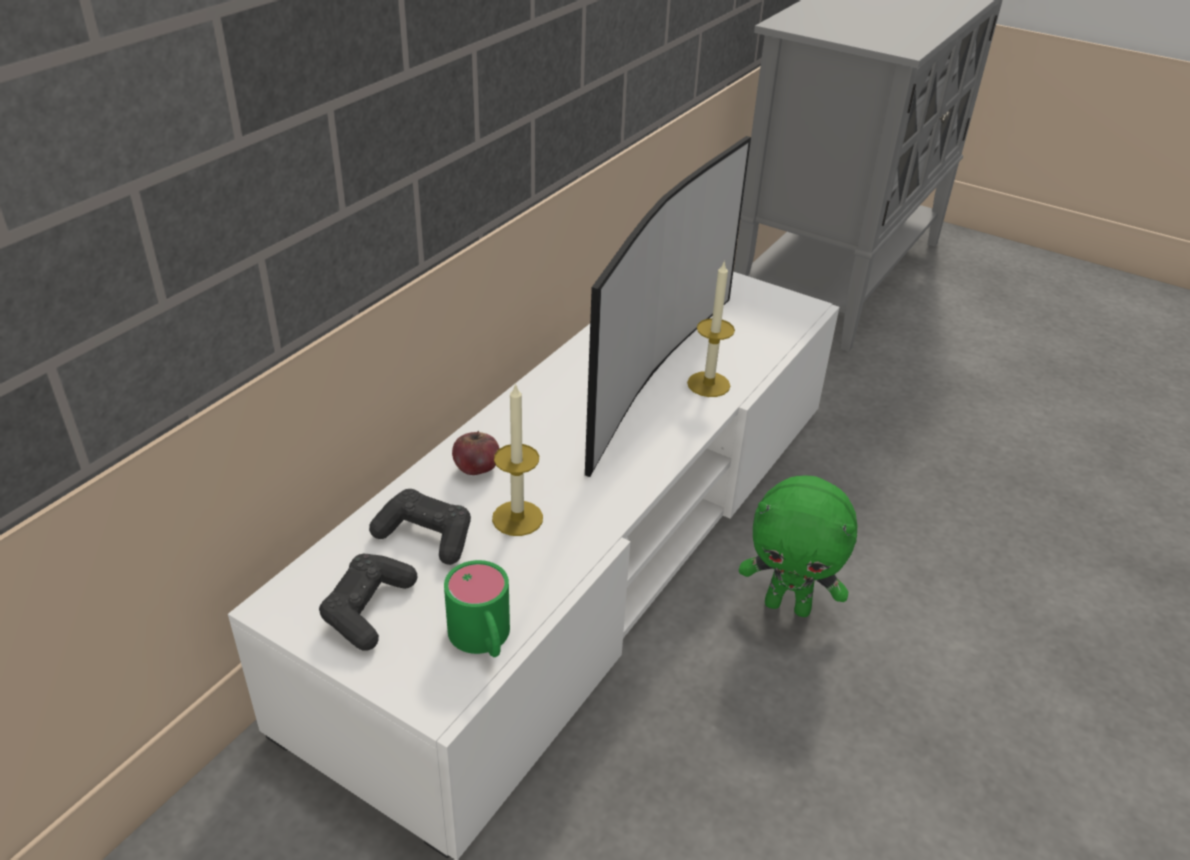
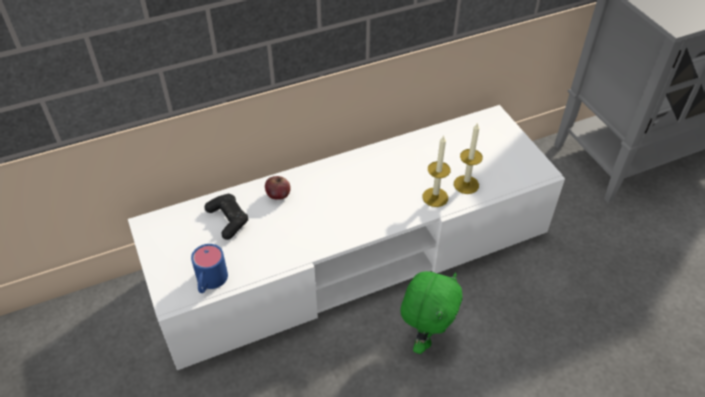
camera: 35 degrees right, 10 degrees up
black game controller [319,554,417,651] -> none
green mug [444,560,510,657] -> blue mug [191,244,228,293]
candle [492,383,543,536] -> candle moved to [454,122,483,194]
television [585,136,751,477] -> none
green plush toy [739,476,857,617] -> green plush toy turned 120 degrees counterclockwise [400,271,462,354]

